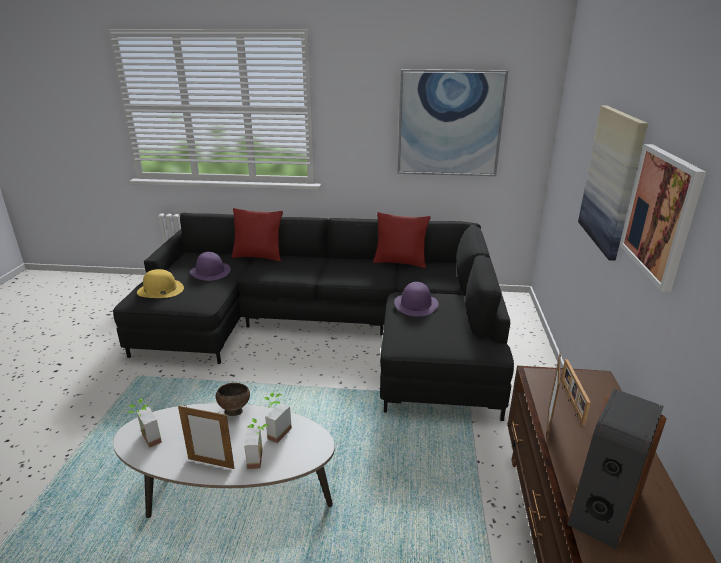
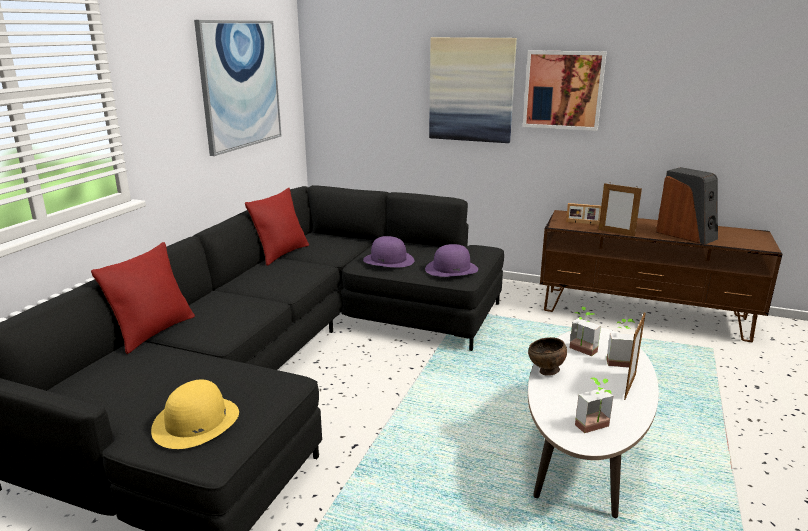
camera: 75 degrees left, 5 degrees down
purple hat [190,252,230,281] -> purple hat moved to [425,244,478,277]

